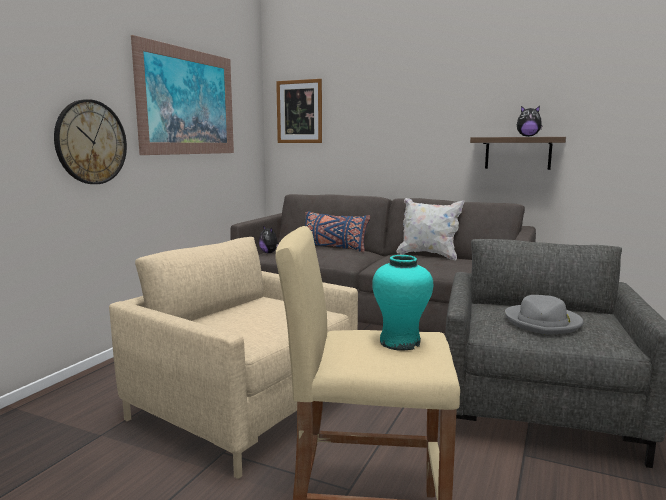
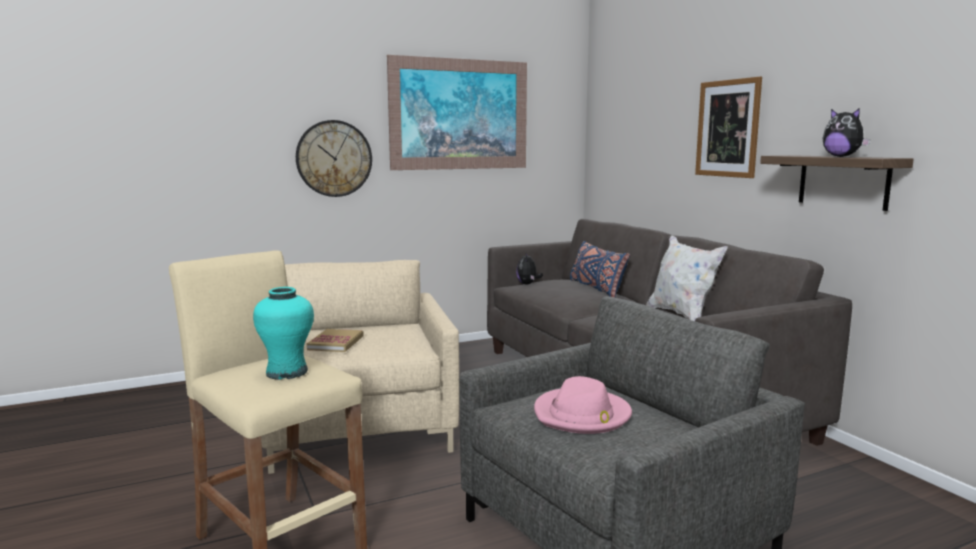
camera: 40 degrees right, 0 degrees up
picture [276,79,322,143] -> picture moved to [695,77,762,178]
grey hat [505,295,584,334] -> pink hat [534,376,632,434]
none -> book [307,329,364,352]

